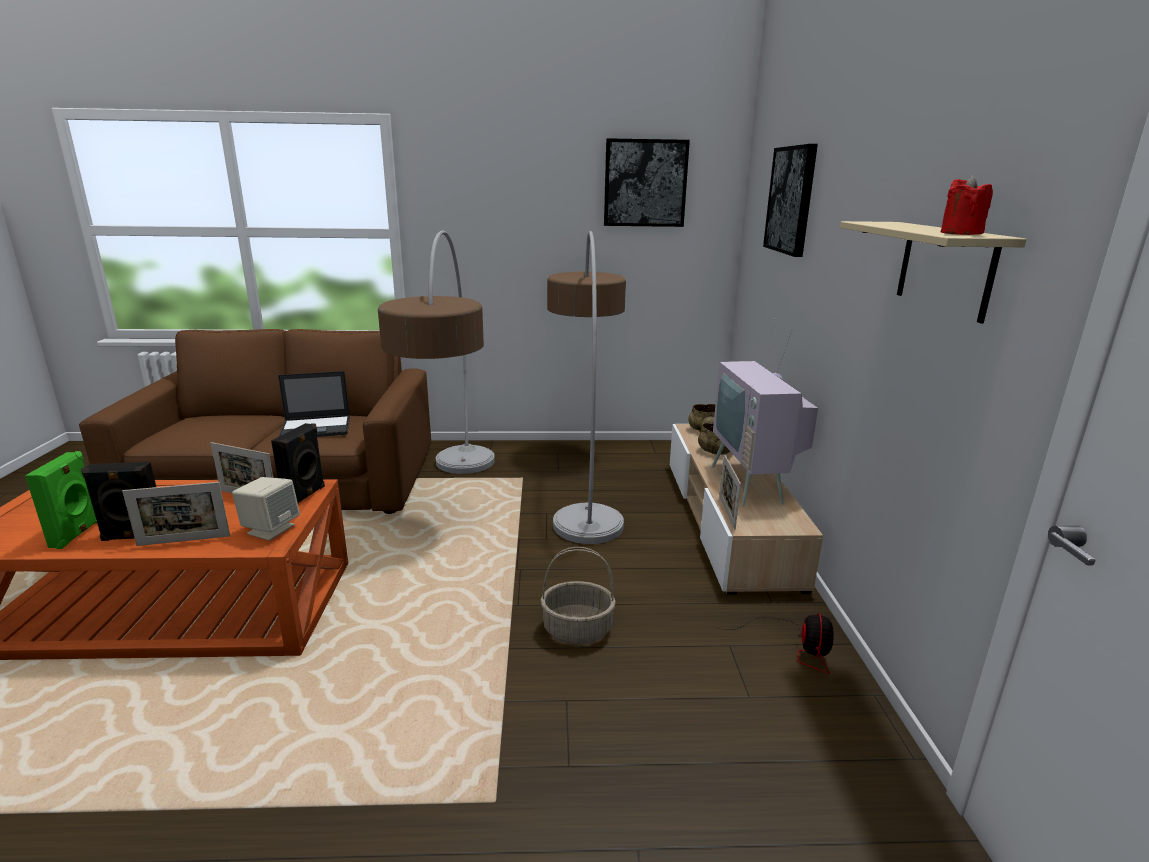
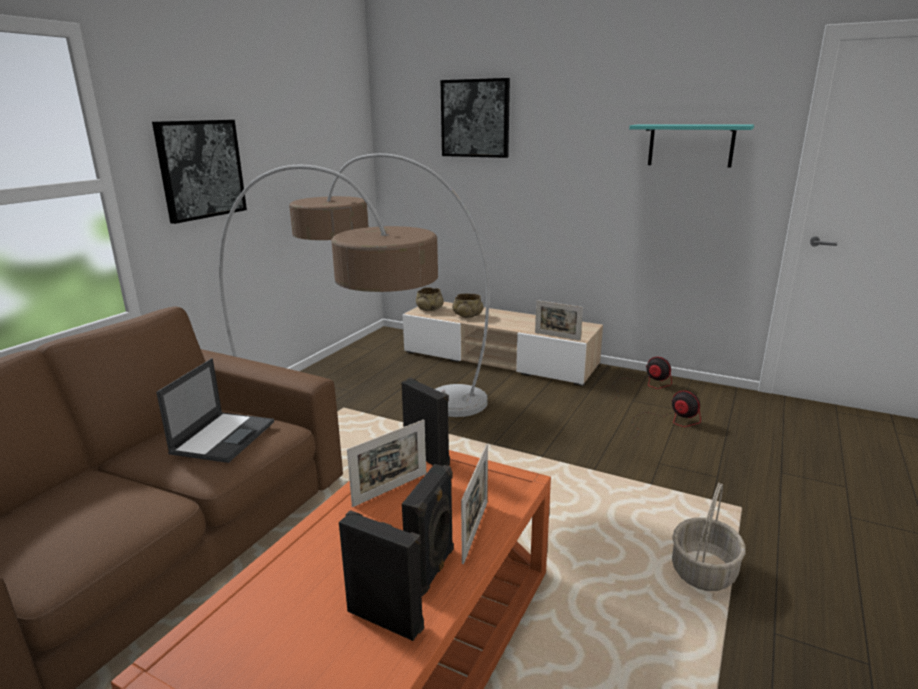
camera: 60 degrees left, 0 degrees up
green speaker [25,451,97,549] -> black speaker [339,510,424,641]
beige speaker [232,477,300,540] -> none
basket [541,547,616,645] -> basket moved to [672,483,745,591]
picture [604,138,690,227] -> picture moved to [152,120,247,224]
television [712,318,818,507] -> none
beige shelf [840,221,1027,323] -> turquoise shelf [629,124,754,168]
red candle [940,175,993,235] -> none
none -> fan [632,391,701,438]

